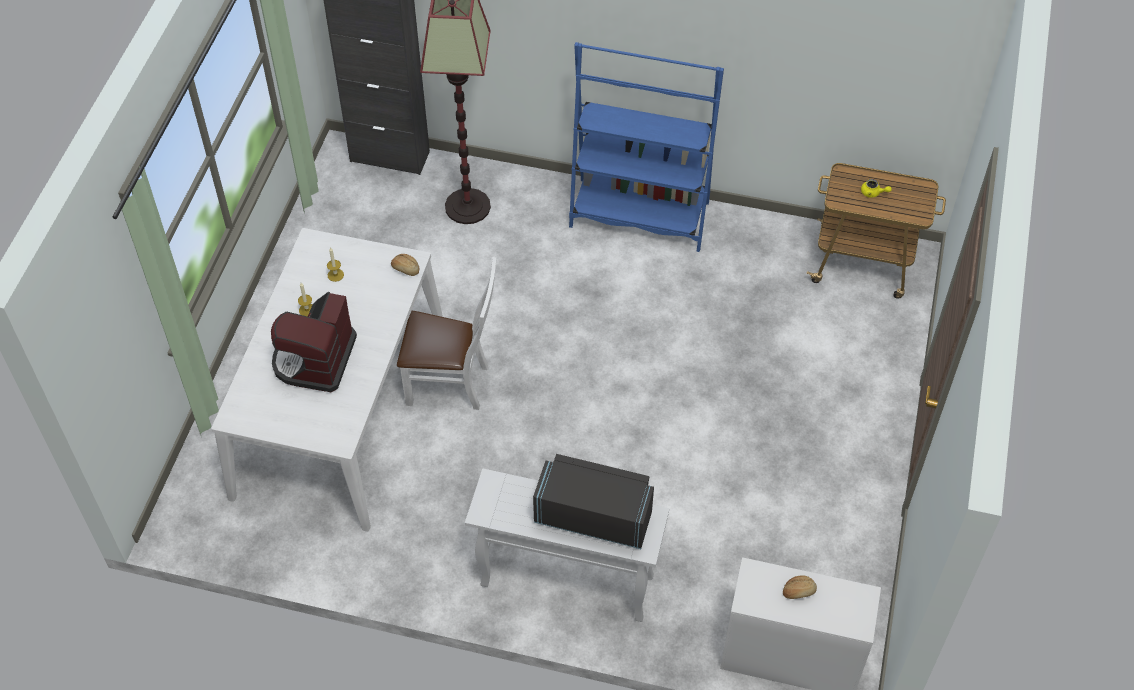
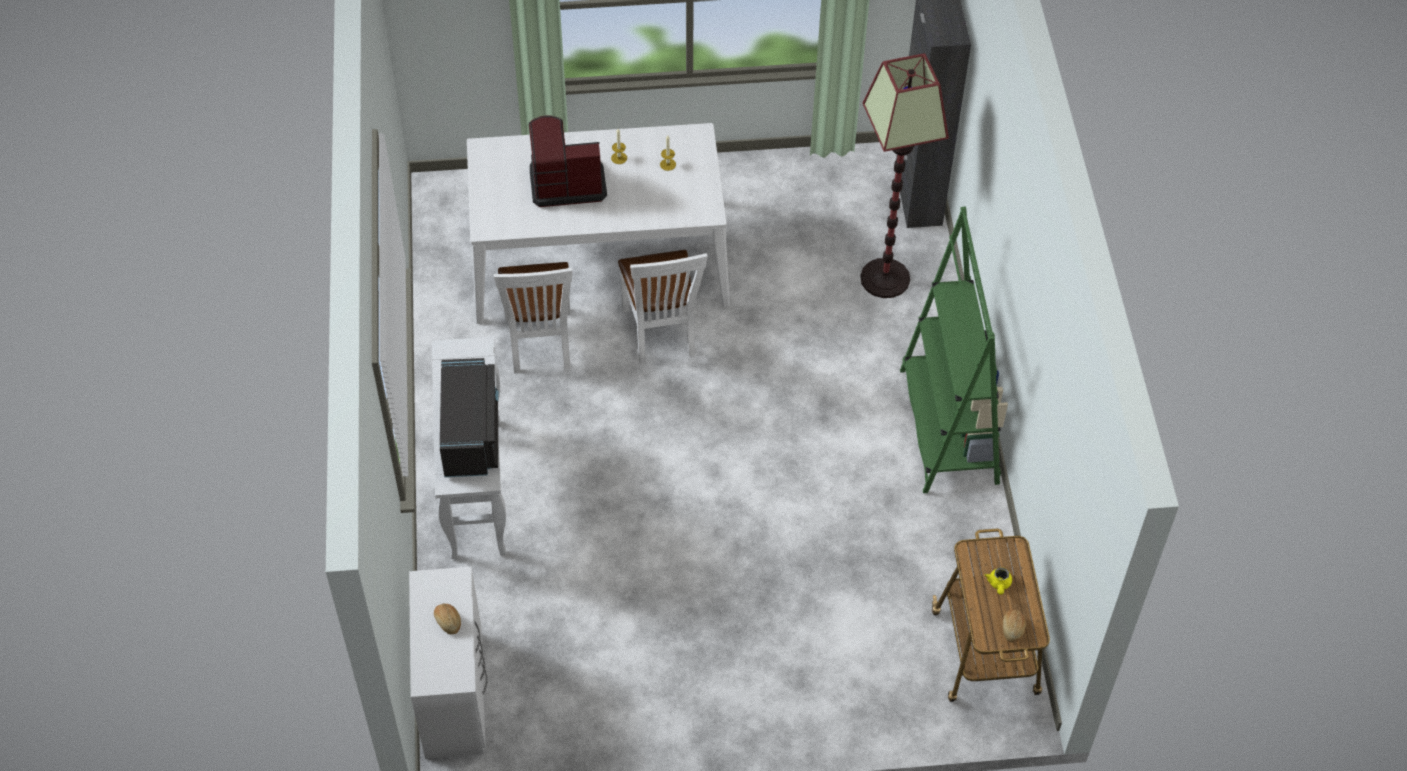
camera: 70 degrees right, 0 degrees up
bread [391,254,419,276] -> bread moved to [1003,609,1026,643]
blue bookcase [569,42,724,252] -> green bookcase [900,207,1008,493]
none -> white chair [494,262,573,374]

